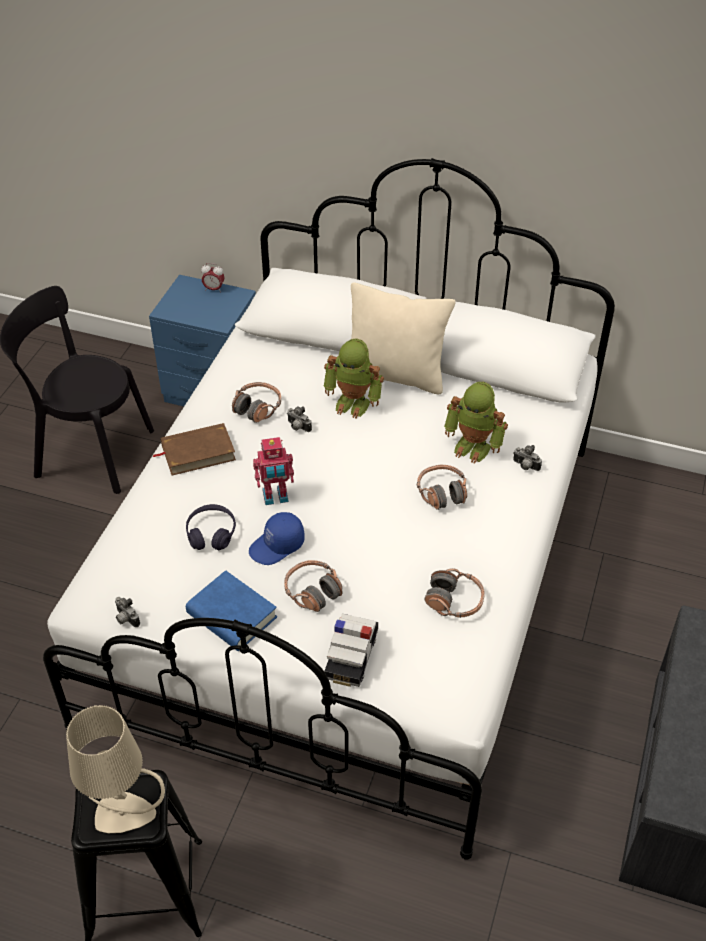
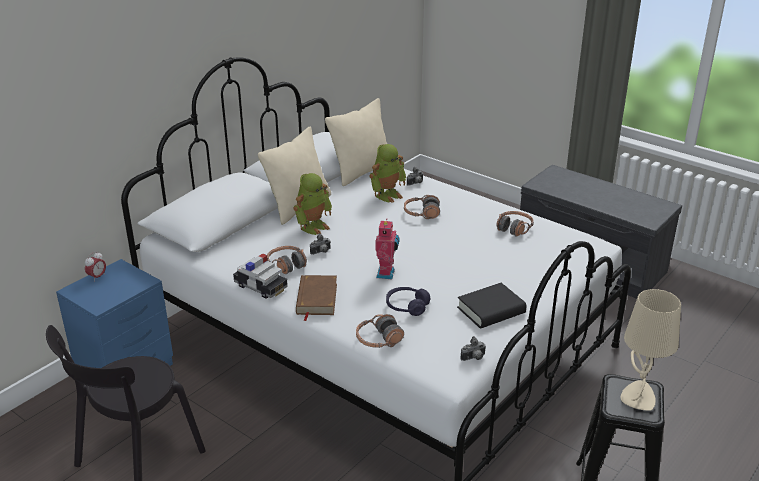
camera: 70 degrees left, 15 degrees down
blue book [186,570,277,651] -> black book [457,283,526,328]
blue cap [249,512,305,565] -> none
headphones [284,560,343,612] -> headphones moved to [356,314,404,348]
toy car [324,614,378,687] -> toy car moved to [233,253,288,299]
none -> beige pillow [325,98,387,186]

